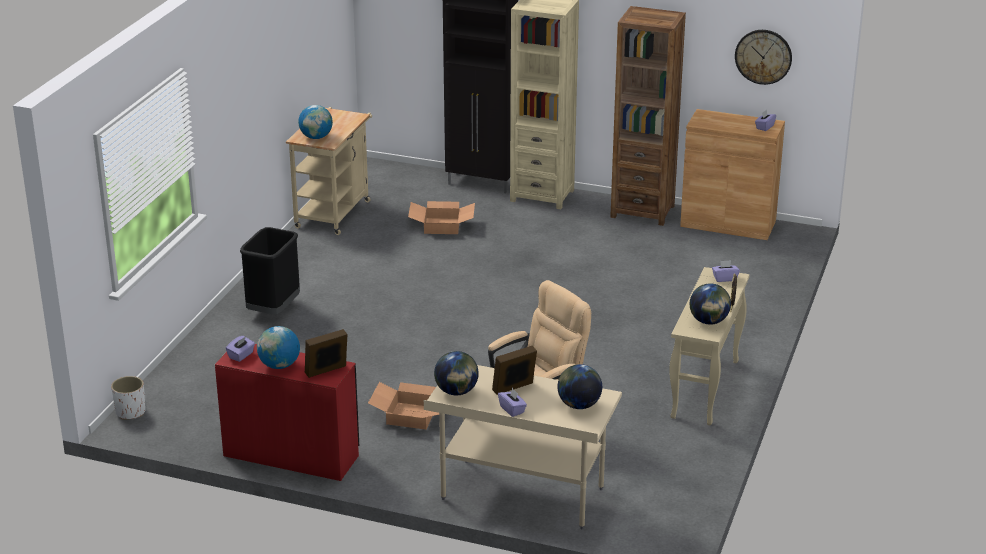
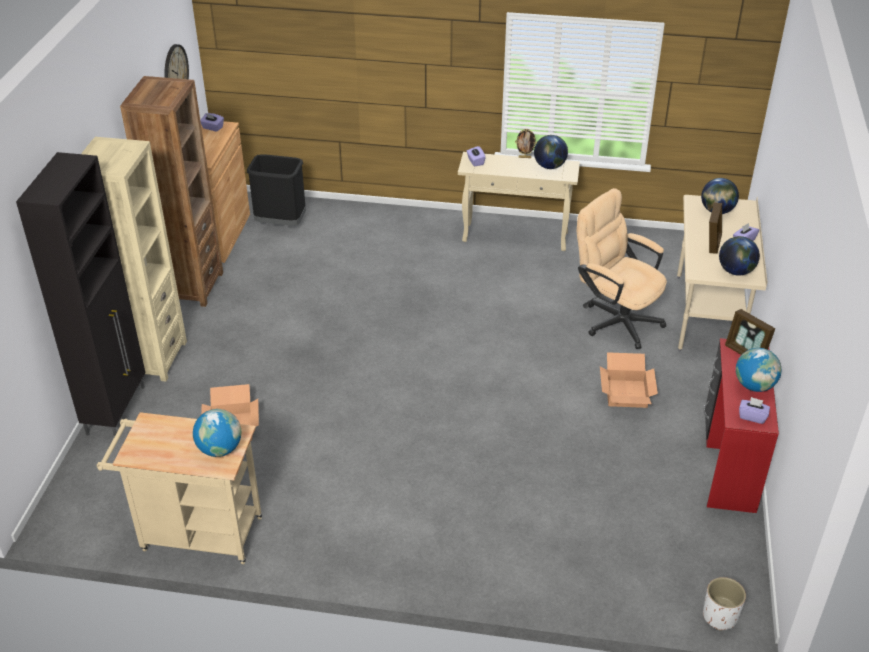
camera: 100 degrees left, 10 degrees up
black trash can [240,227,300,314] -> black trash can moved to [247,154,306,226]
picture frame [492,346,537,395] -> picture frame turned 120 degrees counterclockwise [709,203,722,254]

